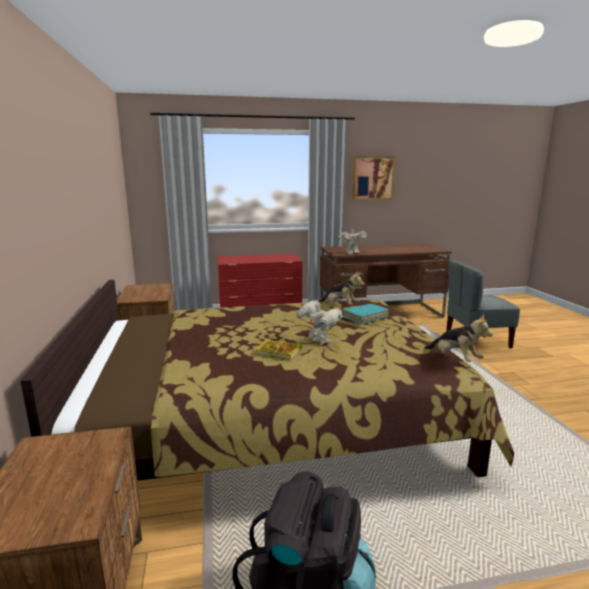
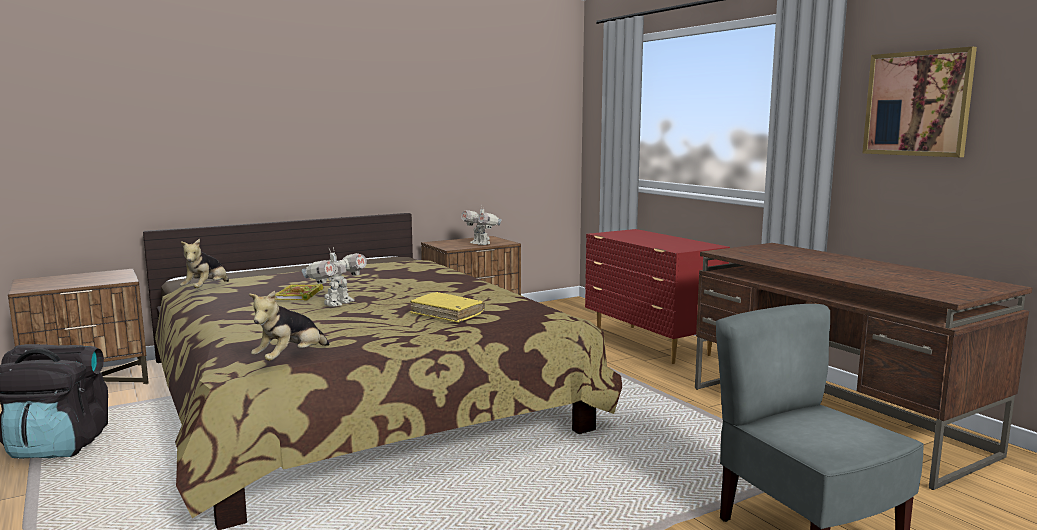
camera: 70 degrees right, 5 degrees down
plush toy [319,272,364,305] -> plush toy moved to [180,239,229,288]
toy robot [338,229,367,253] -> toy robot moved to [461,205,502,245]
turquoise book [342,304,389,324] -> yellow book [410,292,485,323]

